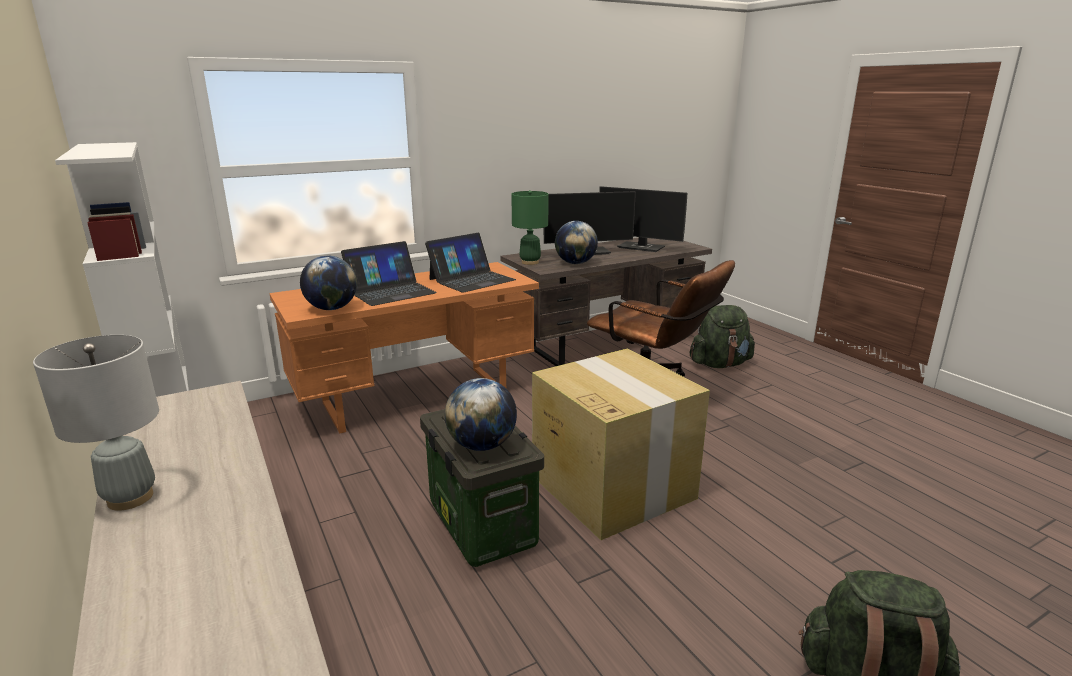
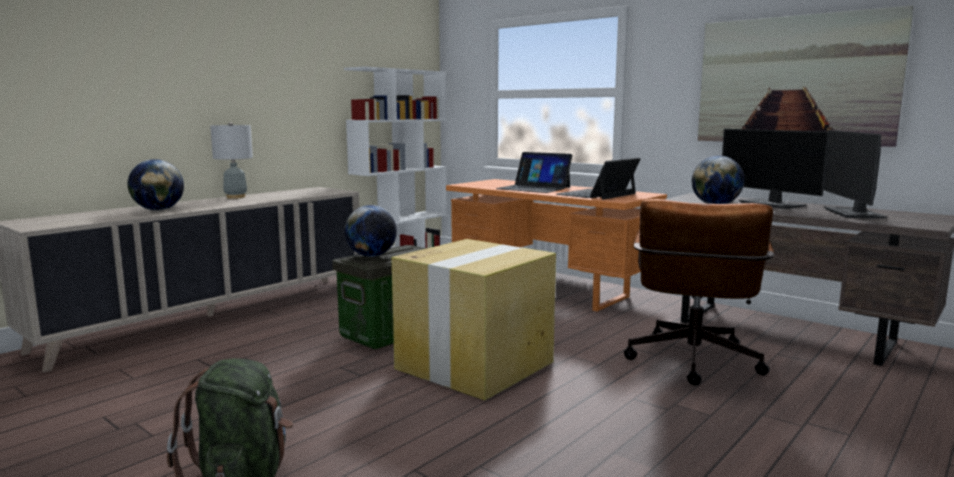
camera: 70 degrees right, 10 degrees down
globe [300,255,357,310] -> globe moved to [128,159,184,210]
laptop [425,233,516,293] -> laptop turned 105 degrees clockwise [557,158,640,200]
green table lamp [511,190,549,265] -> none
green backpack [690,305,755,368] -> none
none -> picture [698,5,914,147]

